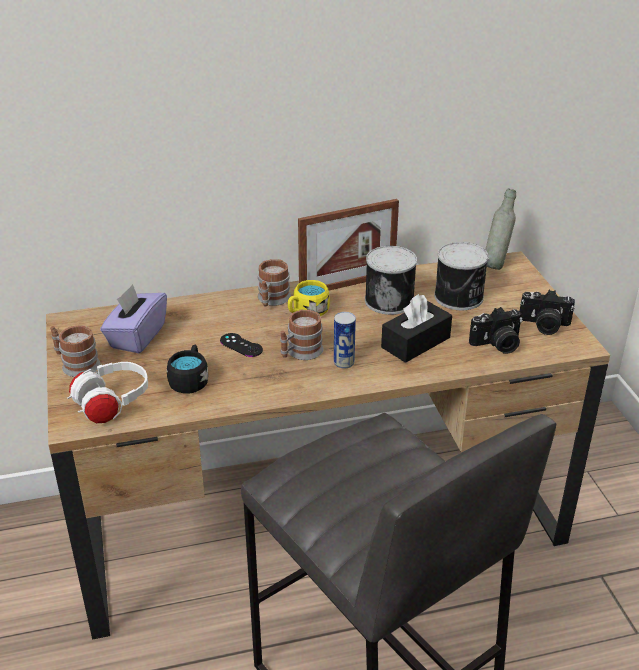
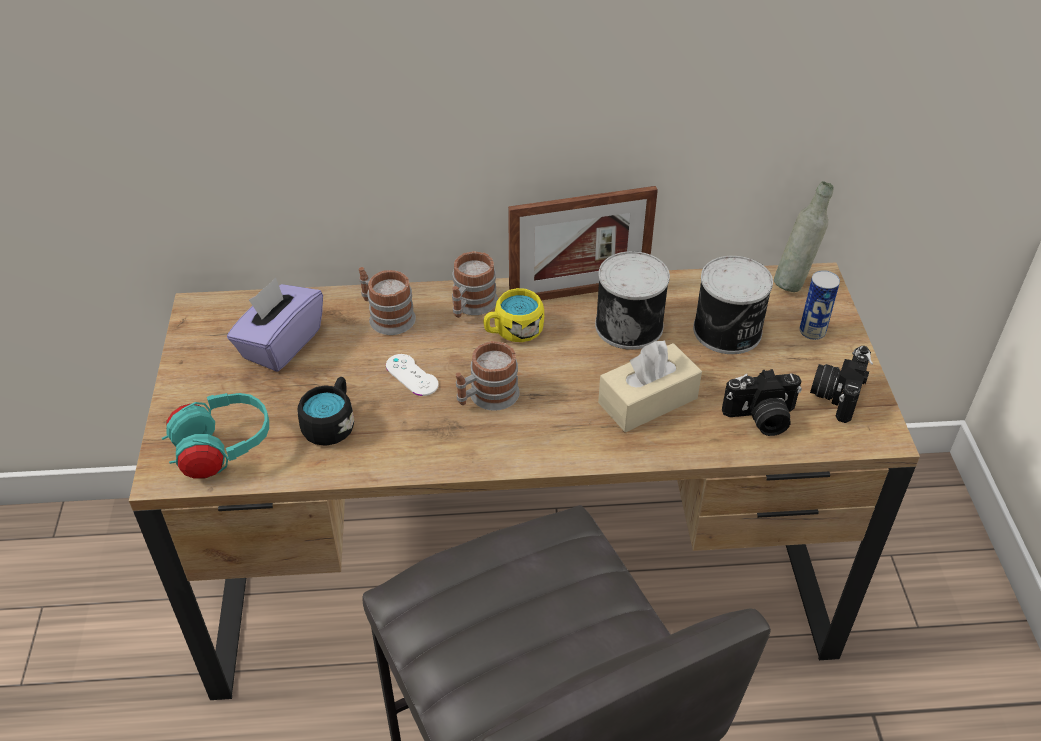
camera: 10 degrees right, 10 degrees up
mug [50,326,100,377] -> mug moved to [359,267,416,335]
white headphones [67,362,148,423] -> turquoise headphones [162,393,269,479]
black game controller [220,333,263,357] -> white game controller [386,354,438,396]
can [334,312,356,369] -> can moved to [800,270,840,340]
black tissue box [381,294,452,363] -> beige tissue box [598,340,702,432]
camera [520,290,575,335] -> camera turned 90 degrees clockwise [810,346,873,423]

